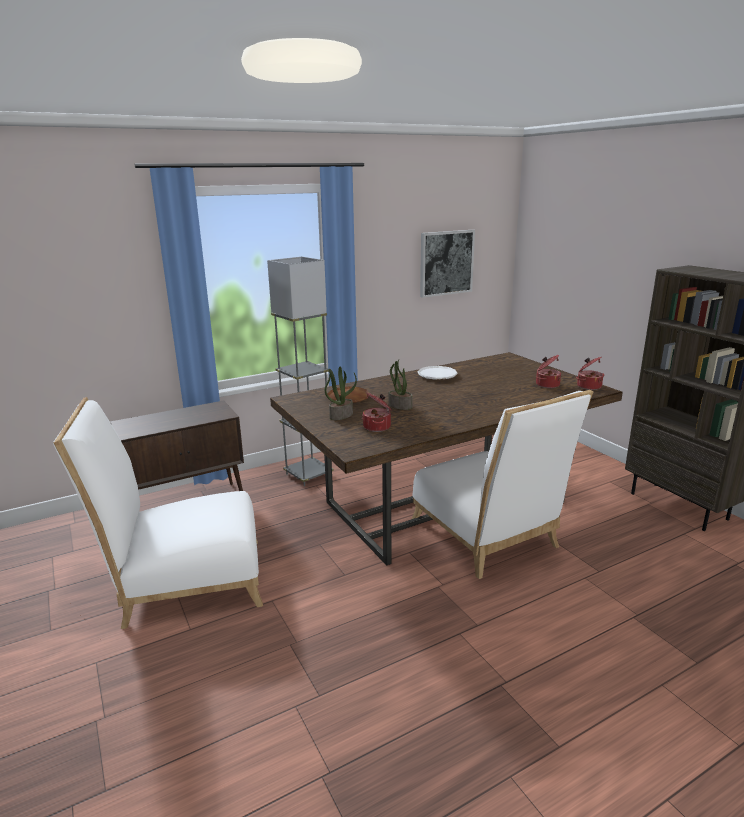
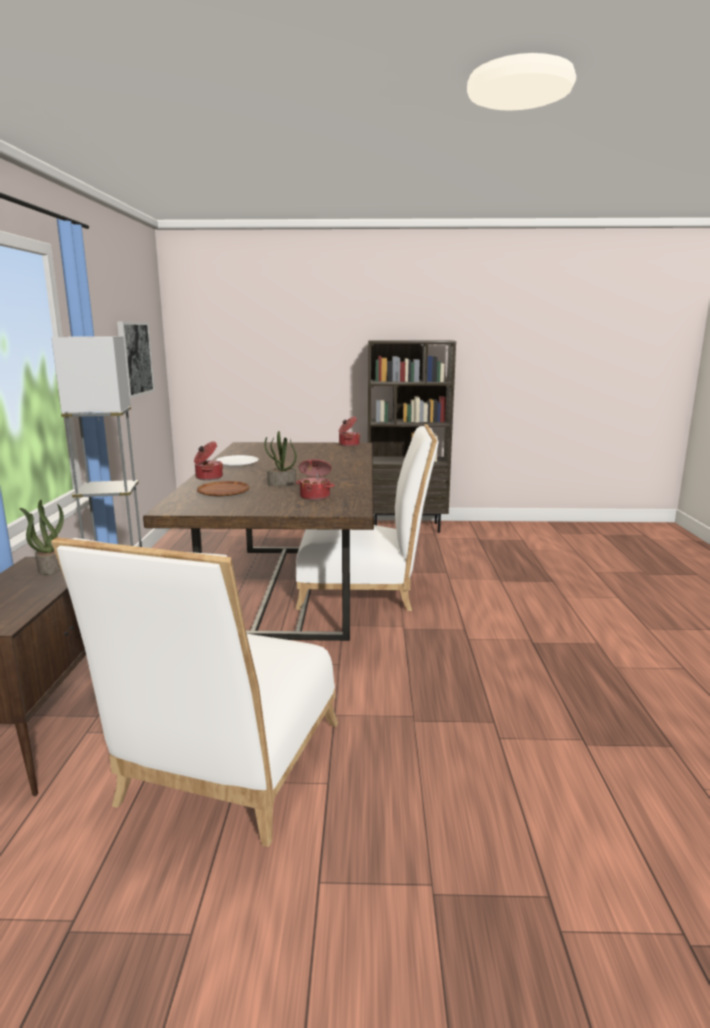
camera: 60 degrees left, 5 degrees down
potted plant [325,366,357,420] -> potted plant moved to [20,500,64,575]
cooking pot [536,355,561,388] -> cooking pot moved to [194,441,223,480]

